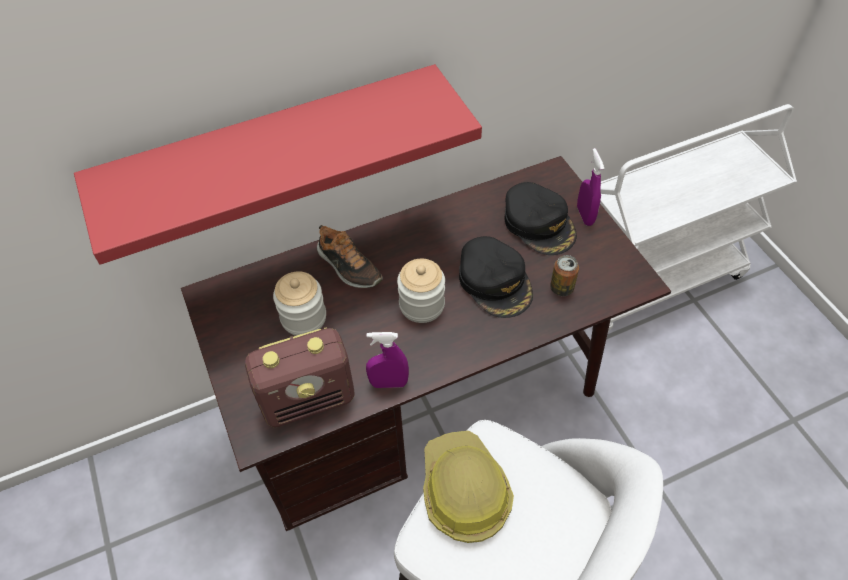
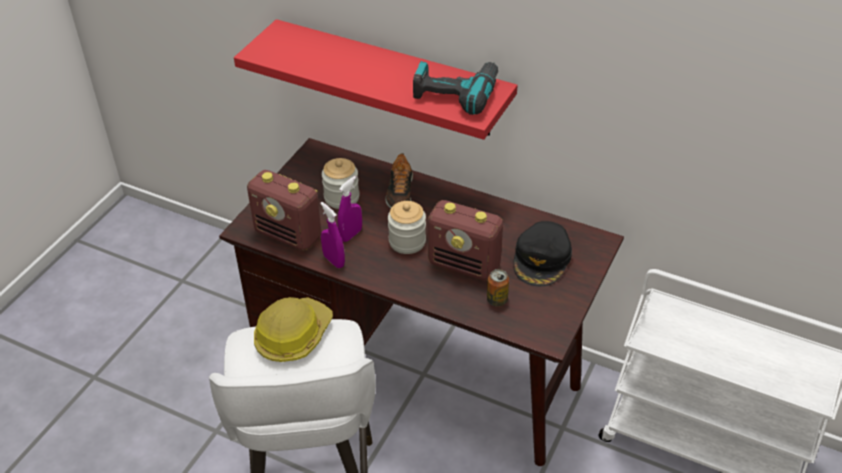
camera: 50 degrees right, 10 degrees down
black cap [459,236,533,318] -> radio [428,200,503,280]
purple spray bottle [577,148,604,226] -> purple spray bottle moved to [338,176,362,242]
none -> power drill [413,61,499,115]

